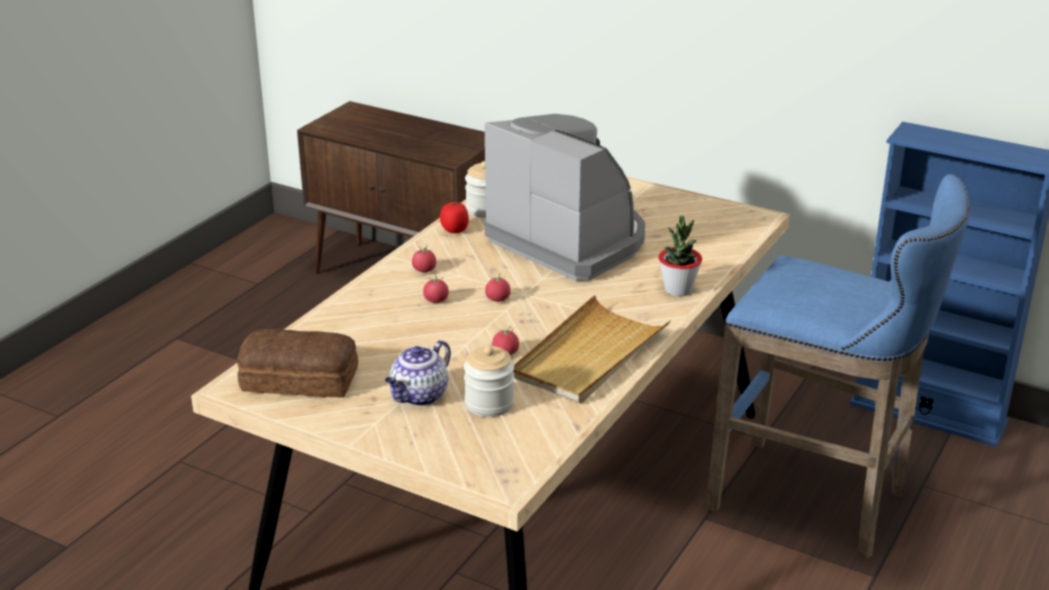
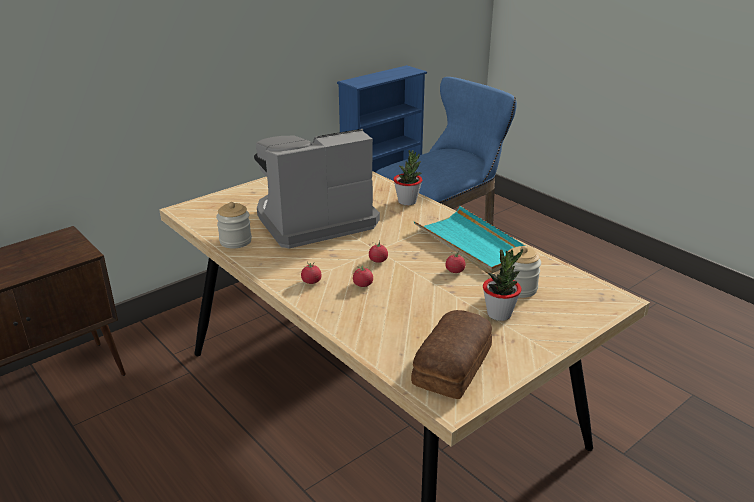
camera: 70 degrees left, 0 degrees up
teapot [385,340,451,406] -> potted plant [483,249,523,321]
tomato [440,202,469,233] -> none
beige tray [513,295,671,404] -> turquoise tray [414,206,527,274]

